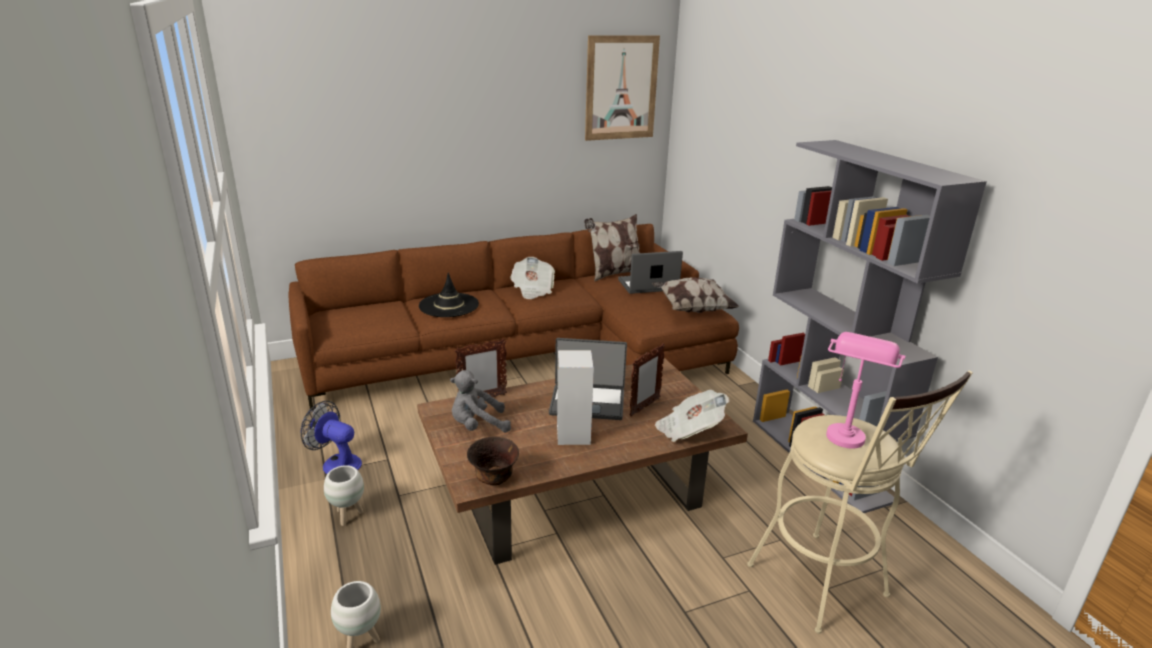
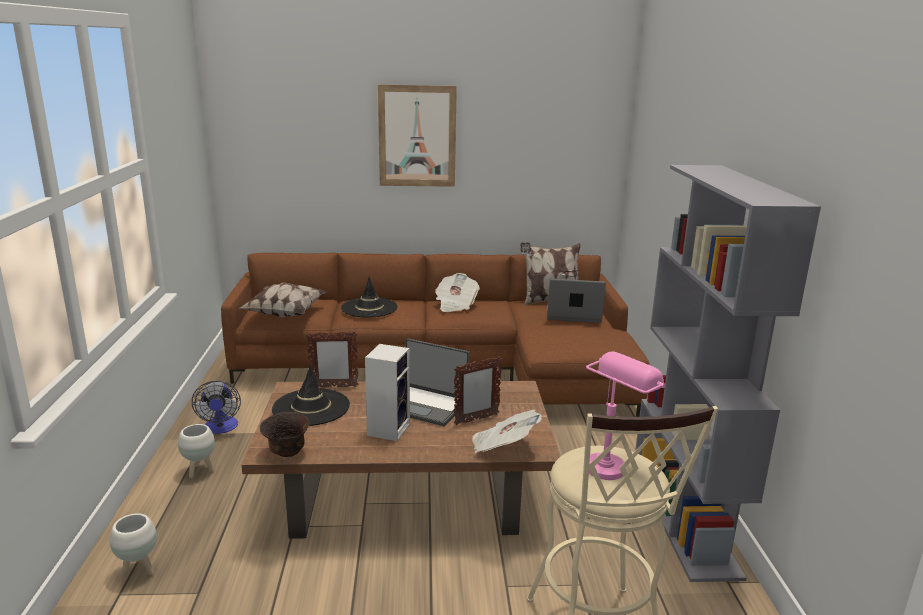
camera: 20 degrees right, 5 degrees down
fan [300,401,362,474] -> fan turned 150 degrees counterclockwise [192,381,241,434]
grey plush toy [450,370,511,432] -> black hat [272,365,350,426]
picture [585,35,660,141] -> picture moved to [378,84,457,187]
pillow [652,277,740,313] -> pillow moved to [240,283,326,317]

